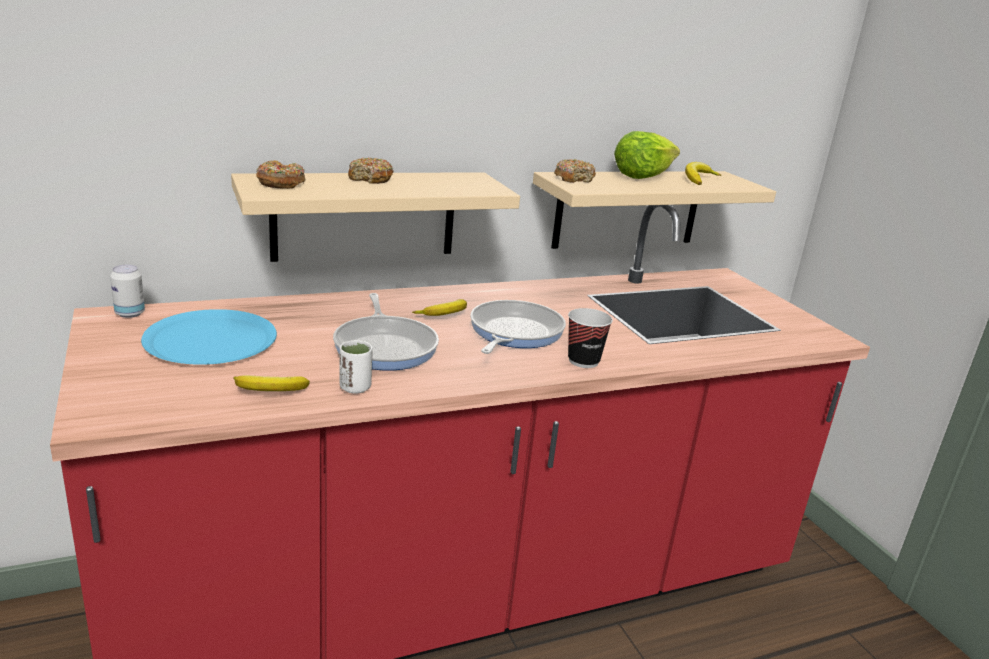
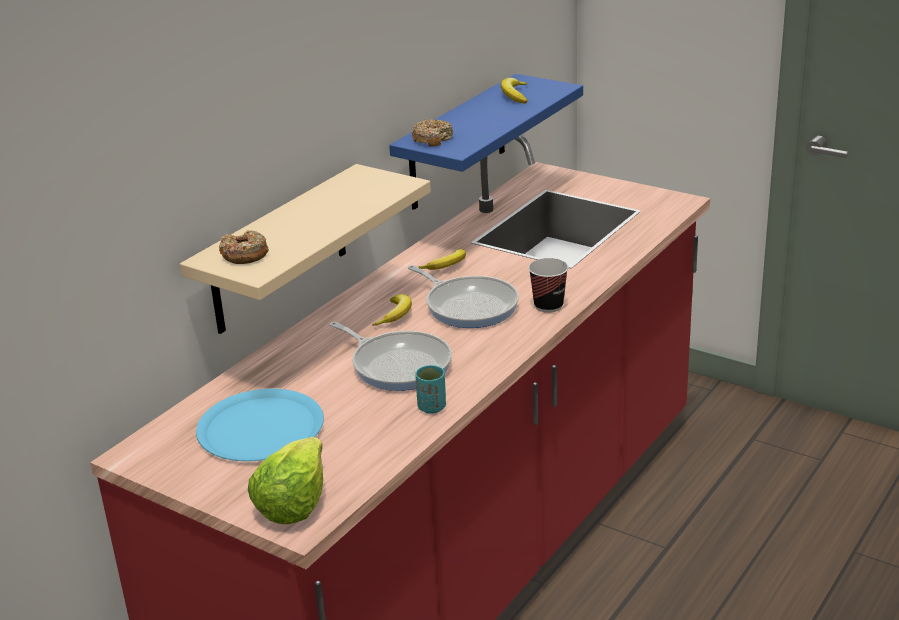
camera: 30 degrees left, 5 degrees up
can [110,265,145,318] -> none
banana [233,375,310,391] -> banana moved to [418,249,466,270]
white cup [339,340,372,394] -> turquoise cup [415,365,446,414]
donut [348,157,393,184] -> none
frying pan [470,300,566,354] -> frying pan turned 150 degrees clockwise [408,265,519,328]
beige shelf [533,171,776,249] -> blue shelf [389,74,583,210]
lettuce [614,131,680,179] -> lettuce moved to [248,437,323,524]

